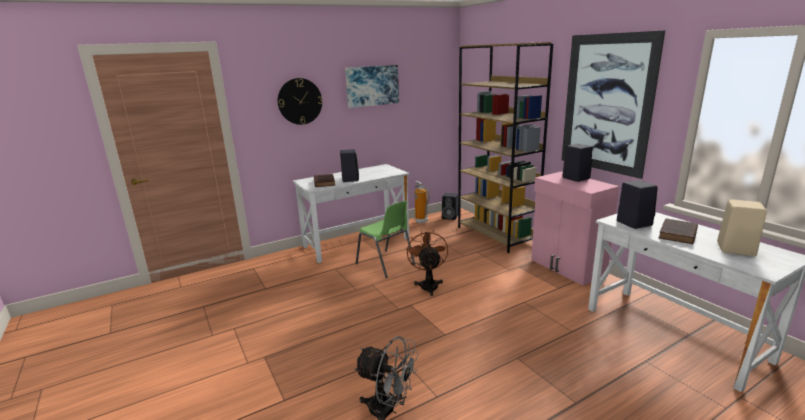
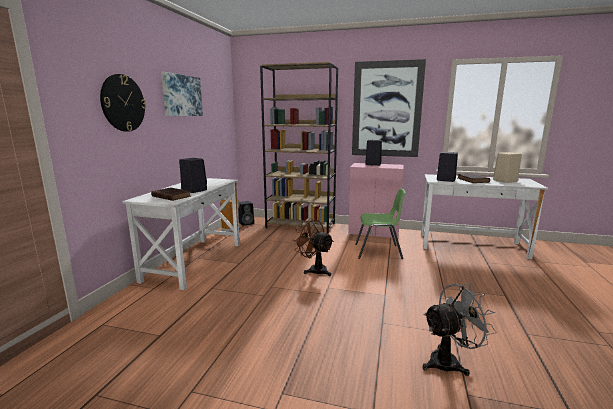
camera: 45 degrees left, 5 degrees down
green chair [356,201,415,278] -> green chair moved to [355,189,406,259]

